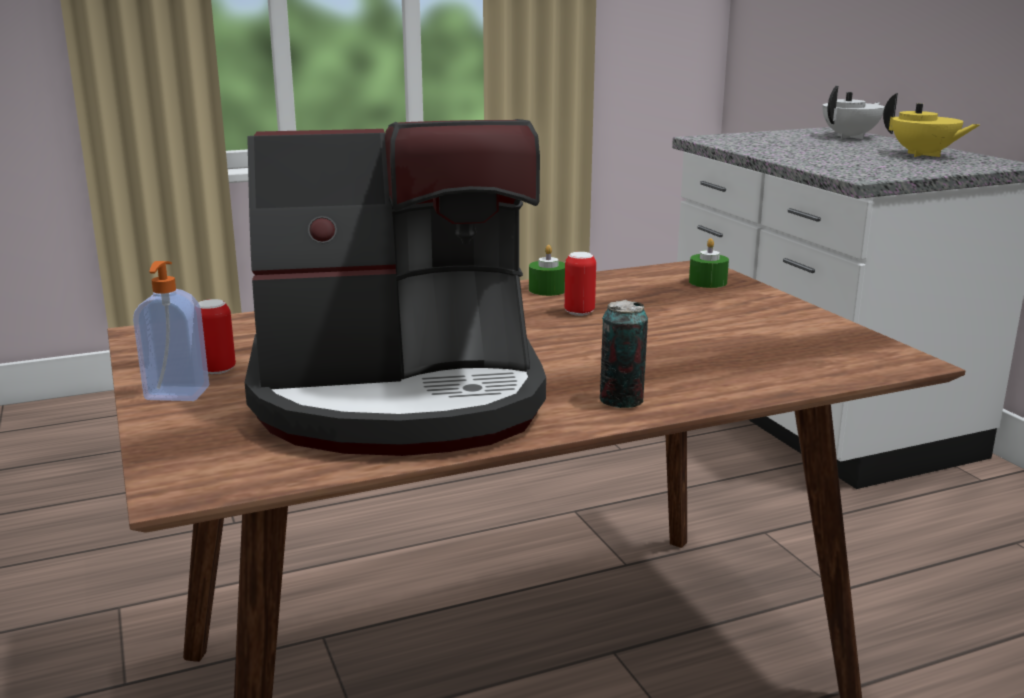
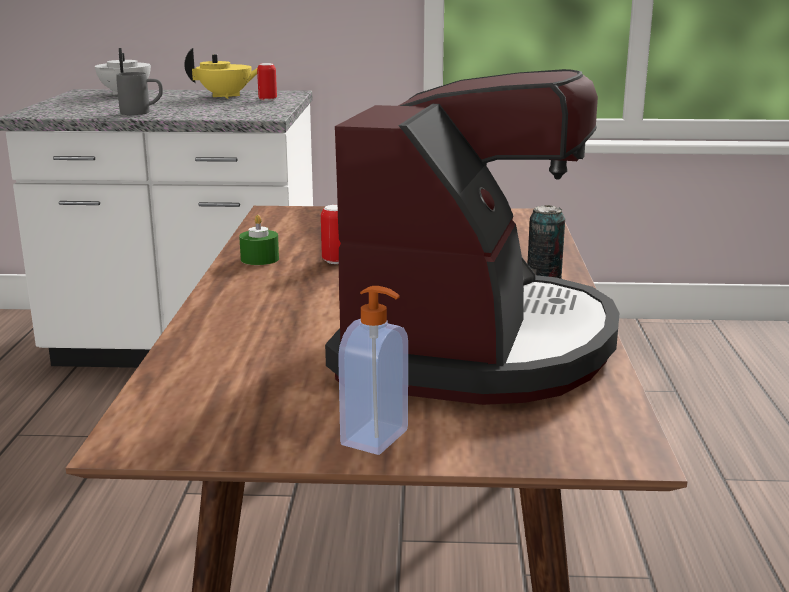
camera: 65 degrees left, 0 degrees up
can [198,299,236,374] -> can moved to [257,63,277,101]
green candle [689,238,729,288] -> none
none -> grey mug [116,72,163,115]

